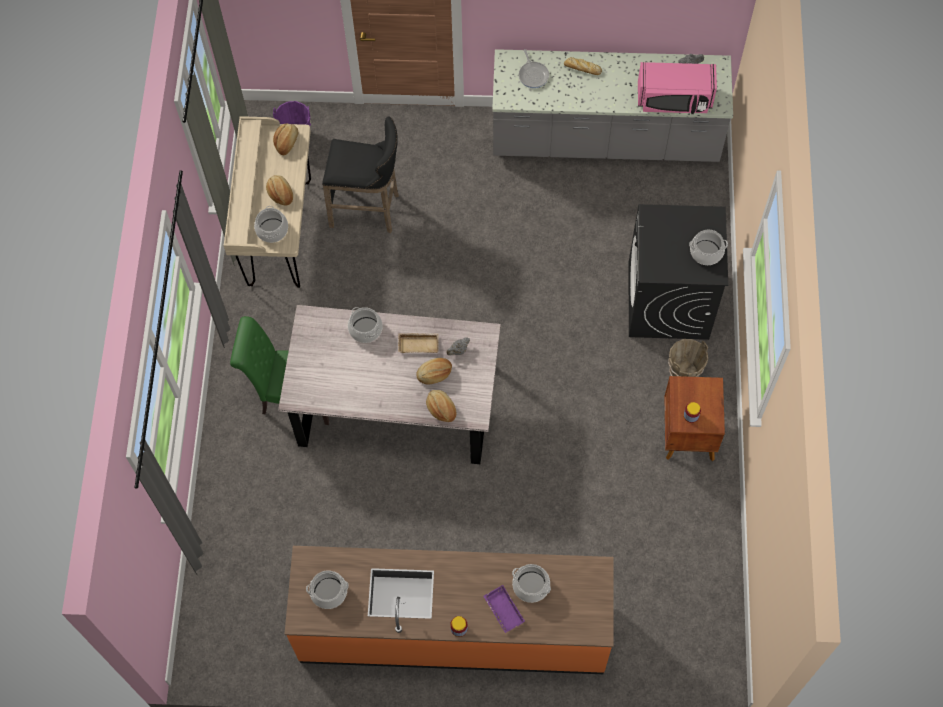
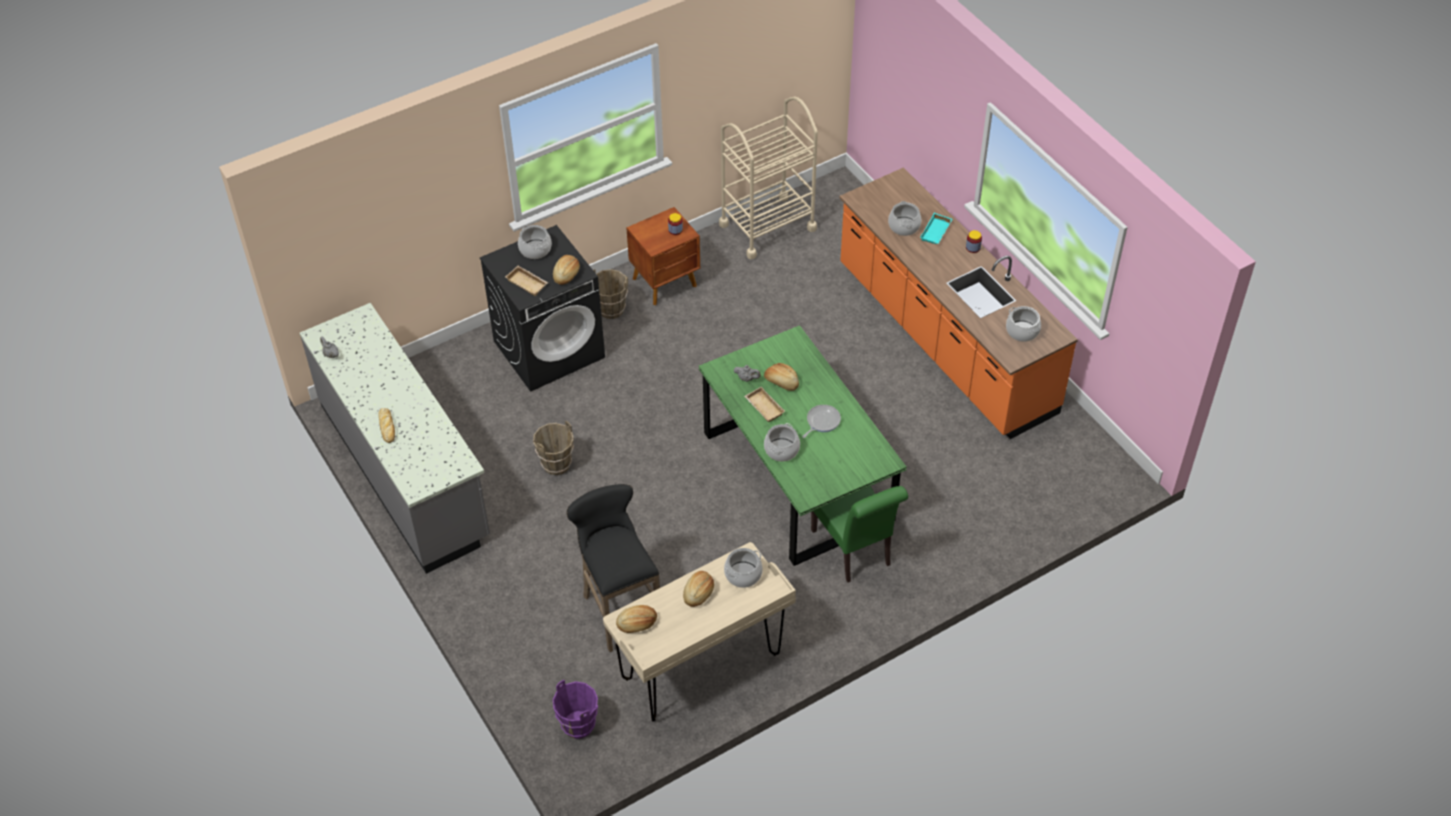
camera: 125 degrees left, 15 degrees down
grey dining table [278,305,501,464] -> green dining table [699,325,907,566]
bread [426,390,456,422] -> bread moved to [553,255,580,285]
purple tray [483,585,525,633] -> turquoise tray [920,213,952,244]
frying pan [519,49,549,88] -> frying pan moved to [802,405,841,438]
pink microwave [638,62,717,114] -> none
none -> beige tray [505,266,548,296]
none -> brown bucket [533,421,574,475]
none -> beige cart [719,97,818,259]

